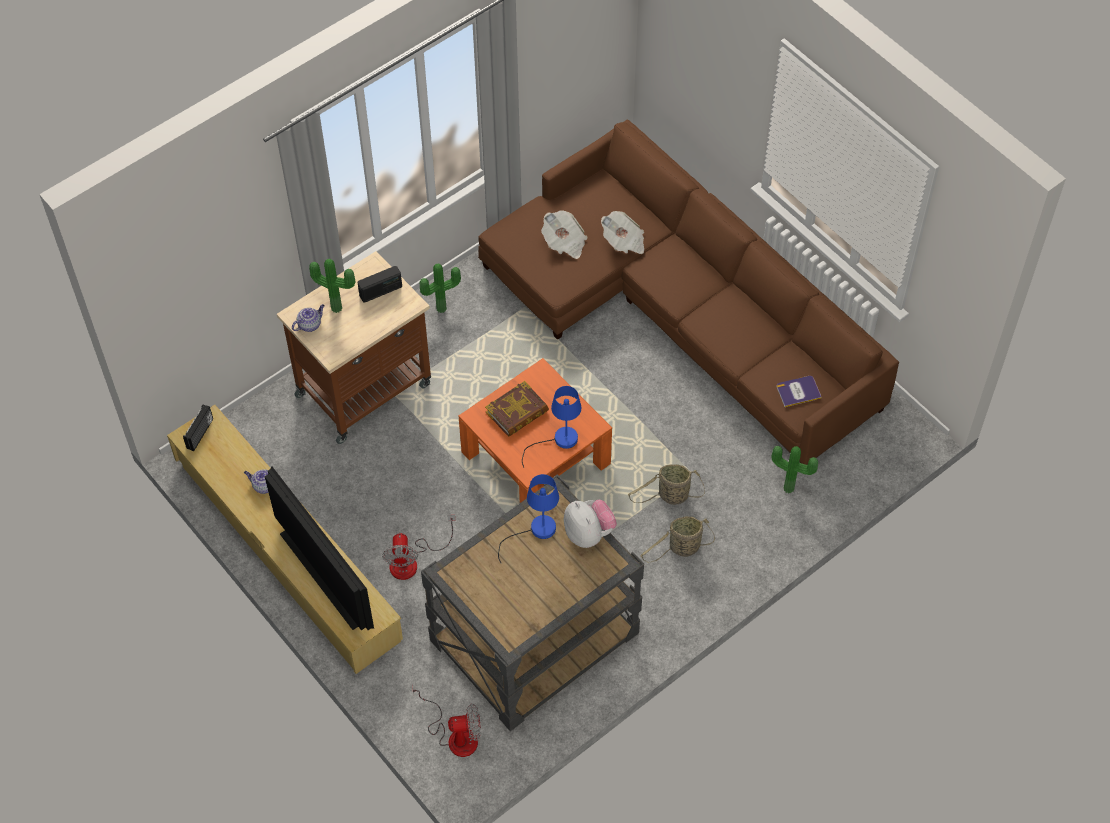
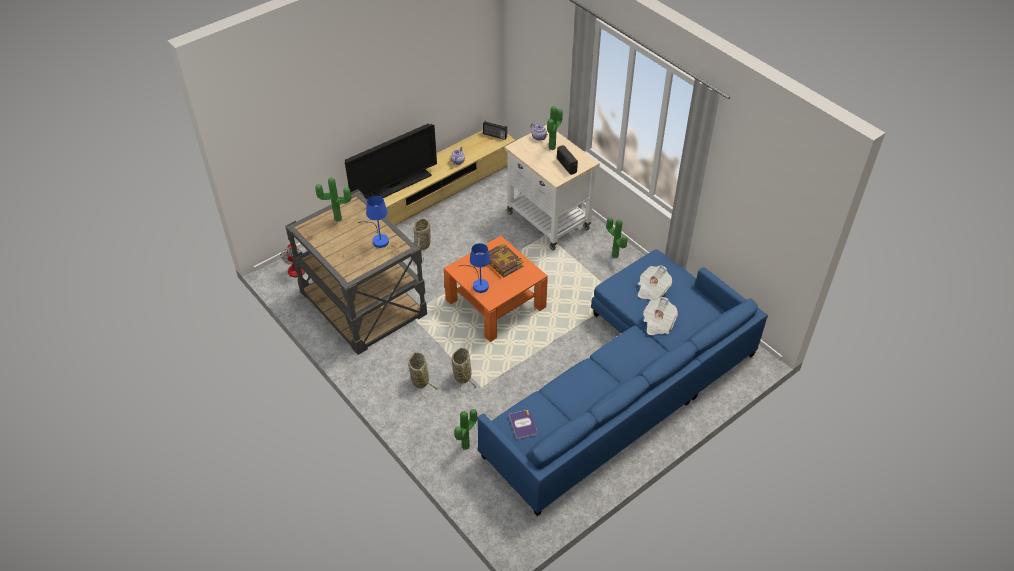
camera: 90 degrees right, 10 degrees down
brown cart [277,251,431,444] -> white cart [504,125,600,251]
fan [382,515,455,580] -> basket [414,216,431,263]
brown sofa [478,119,899,465] -> blue sofa [477,249,768,516]
plush toy [564,500,617,548] -> none
none -> potted plant [315,177,352,222]

